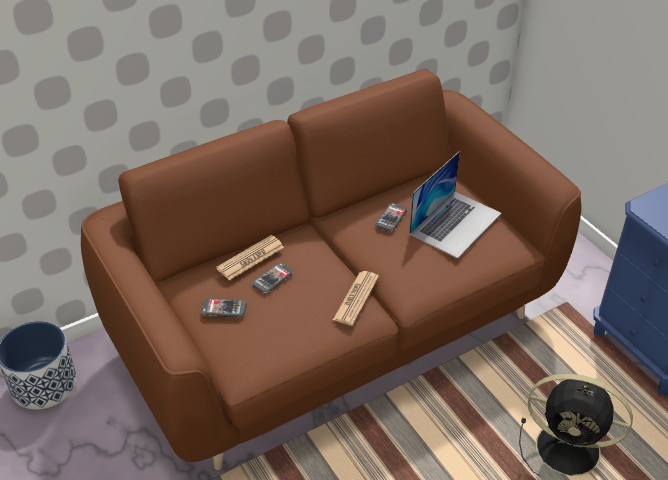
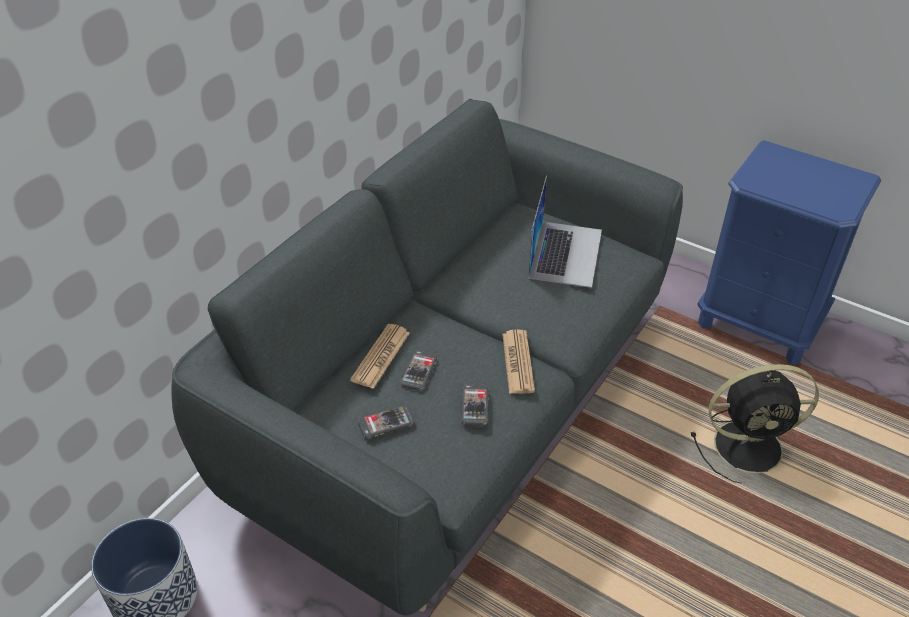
camera: 25 degrees left, 0 degrees up
brown sofa [81,68,581,470] -> grey sofa [171,99,683,616]
phone [376,203,407,232] -> phone moved to [461,384,489,426]

